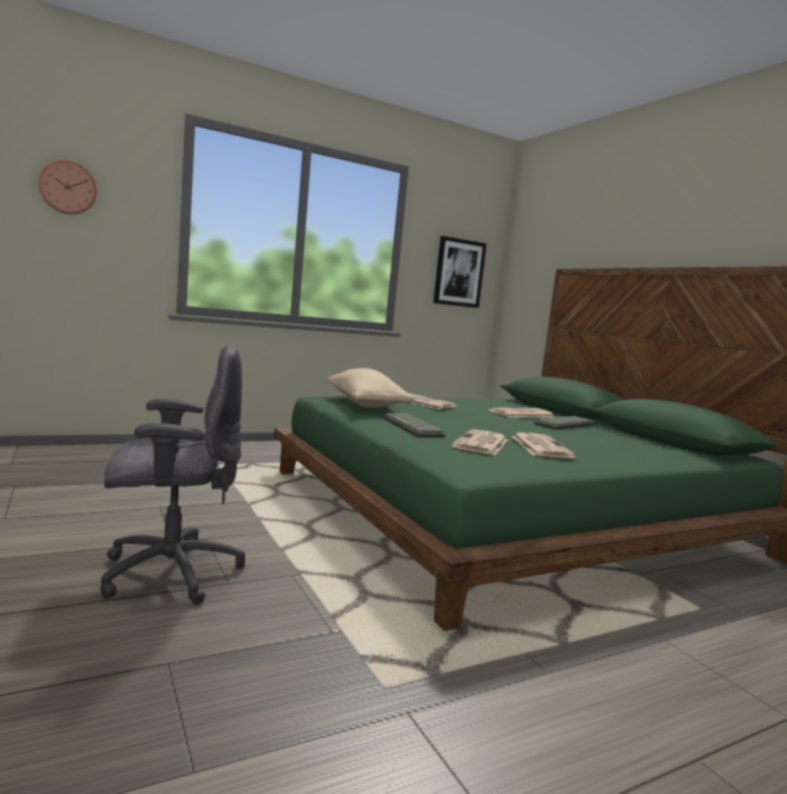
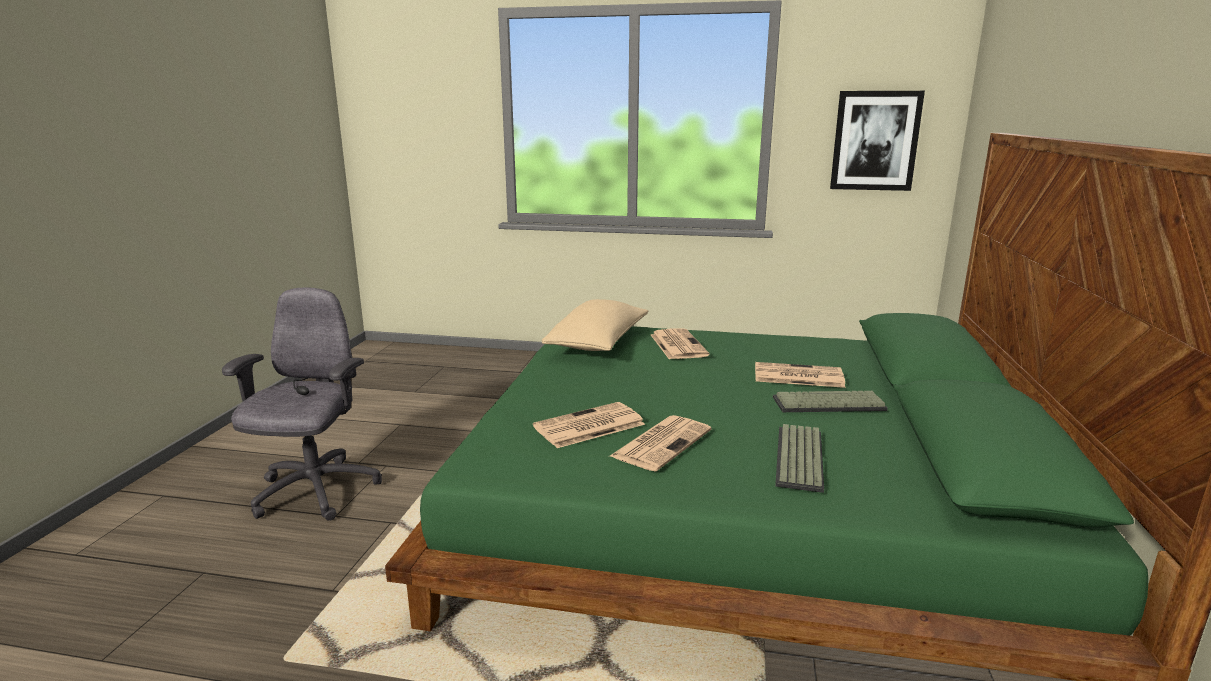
camera: 40 degrees right, 10 degrees up
wall clock [38,160,97,214] -> none
grey office chair [100,345,245,604] -> grey office chair turned 105 degrees counterclockwise [222,288,382,521]
keyboard [383,413,445,437] -> keyboard moved to [775,424,824,493]

